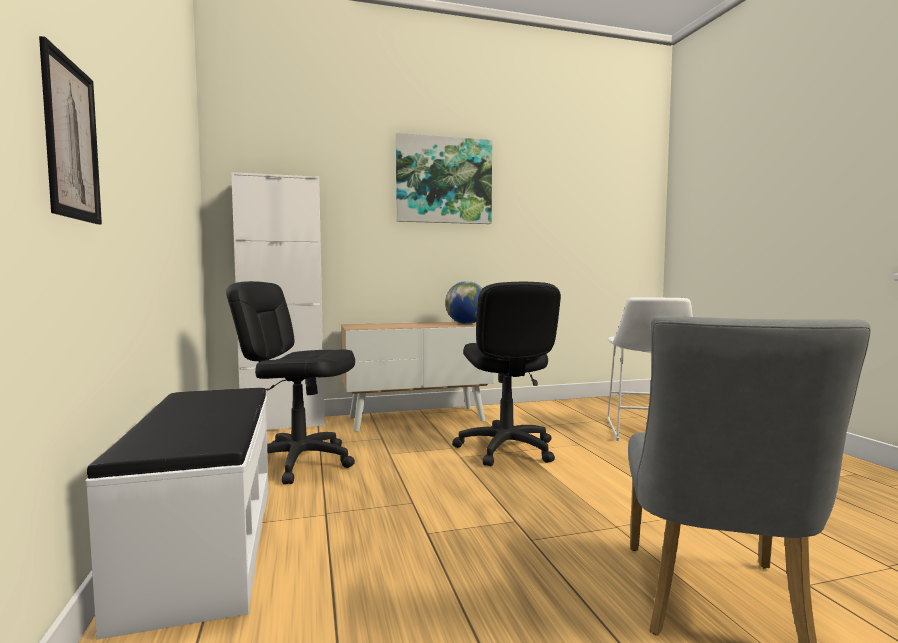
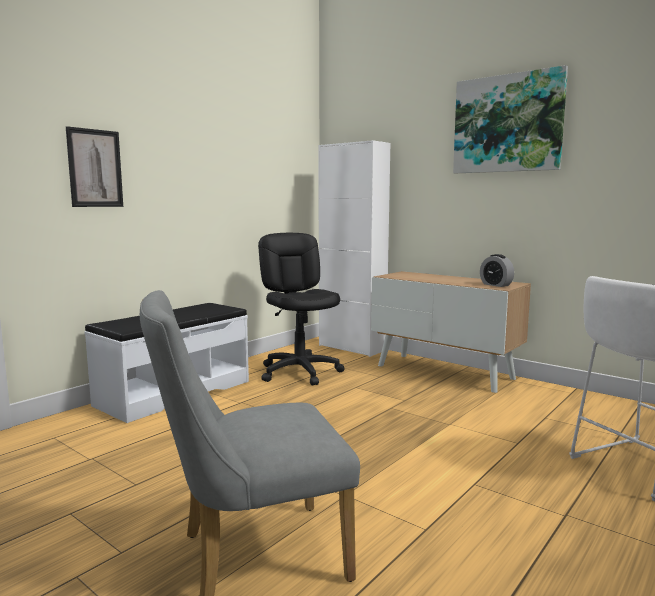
camera: 55 degrees right, 5 degrees up
globe [445,281,483,324] -> alarm clock [480,254,514,287]
black office chair [452,282,561,466] -> none

